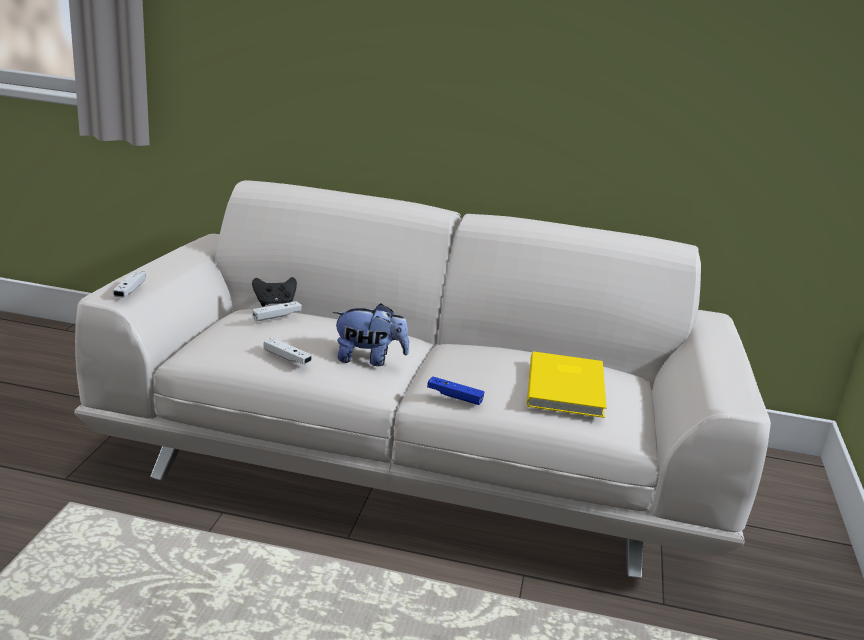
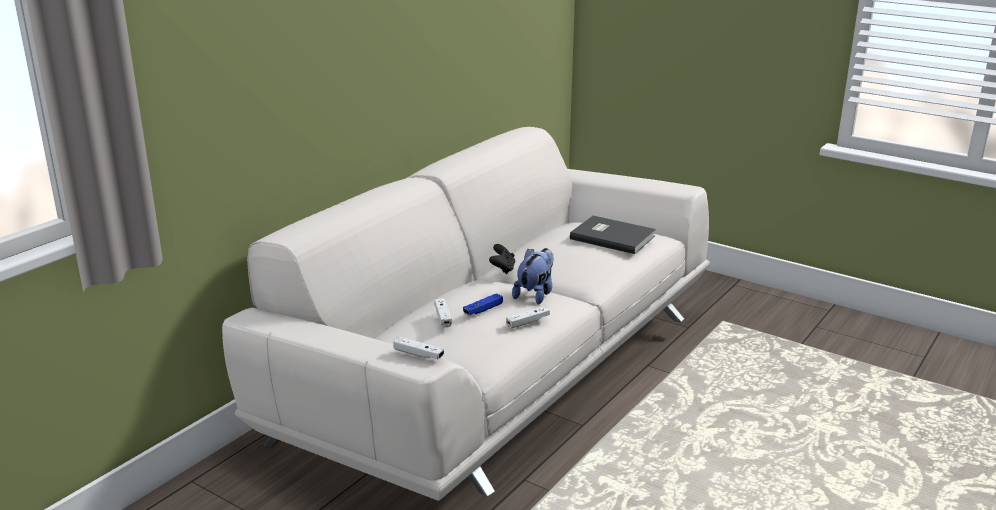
camera: 65 degrees left, 0 degrees up
black game controller [252,277,297,307] -> black game controller moved to [489,244,515,274]
blue game controller [427,377,484,405] -> blue game controller moved to [463,293,503,315]
yellow book [527,351,606,418] -> grey book [570,216,656,254]

